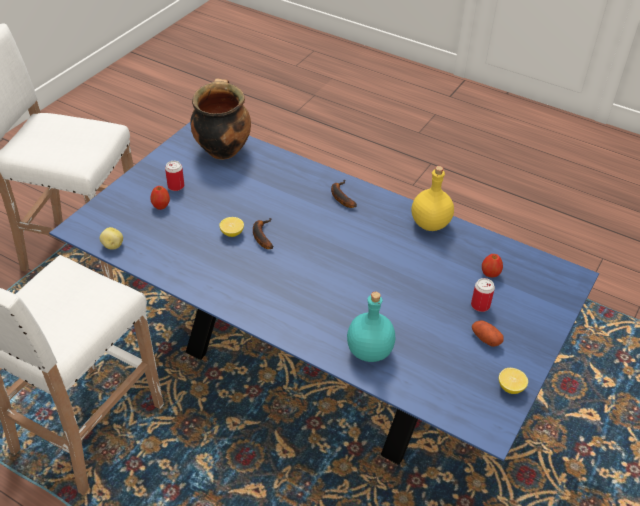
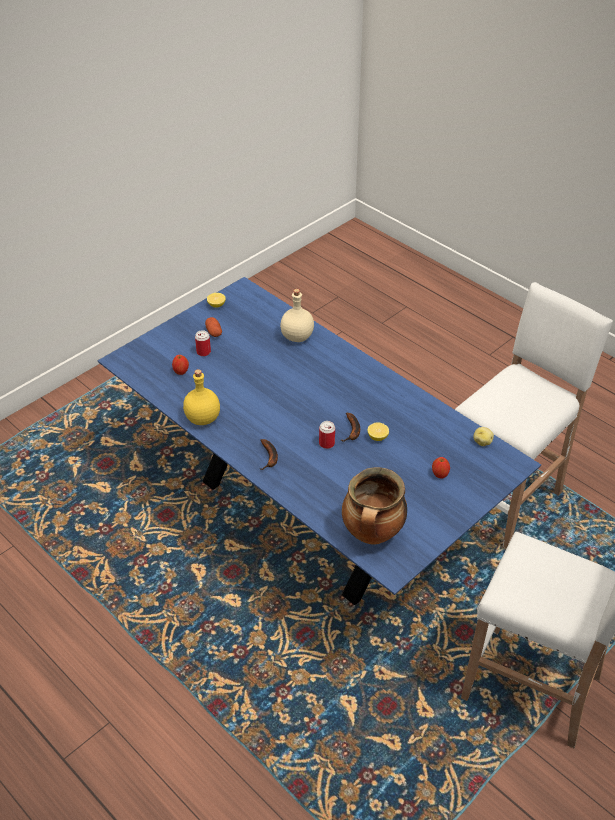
camera: 165 degrees left, 0 degrees up
can [165,161,184,191] -> can moved to [319,421,335,449]
turquoise bottle [347,292,396,362] -> beige bottle [280,289,314,342]

